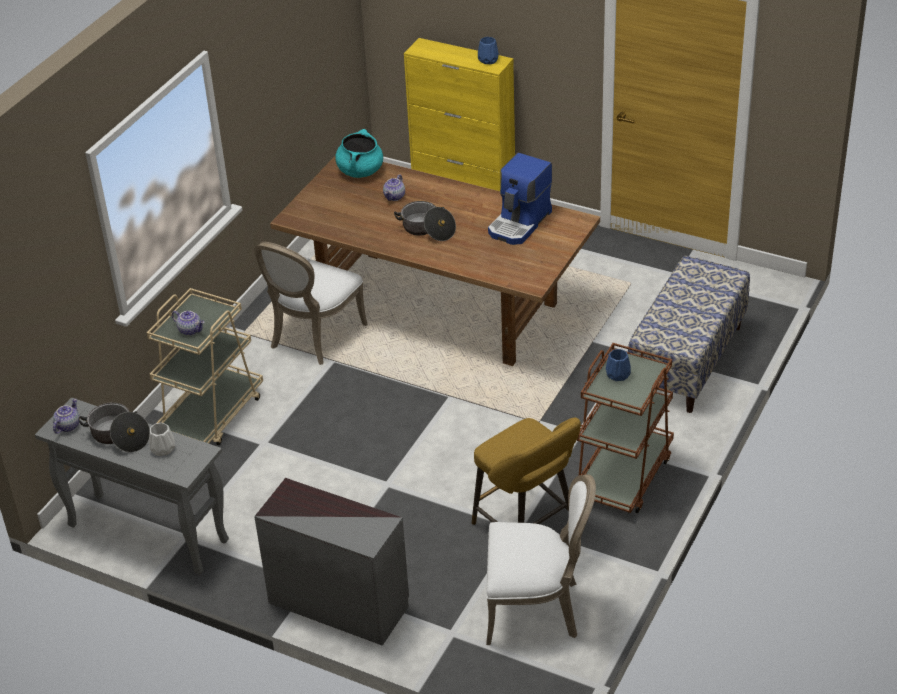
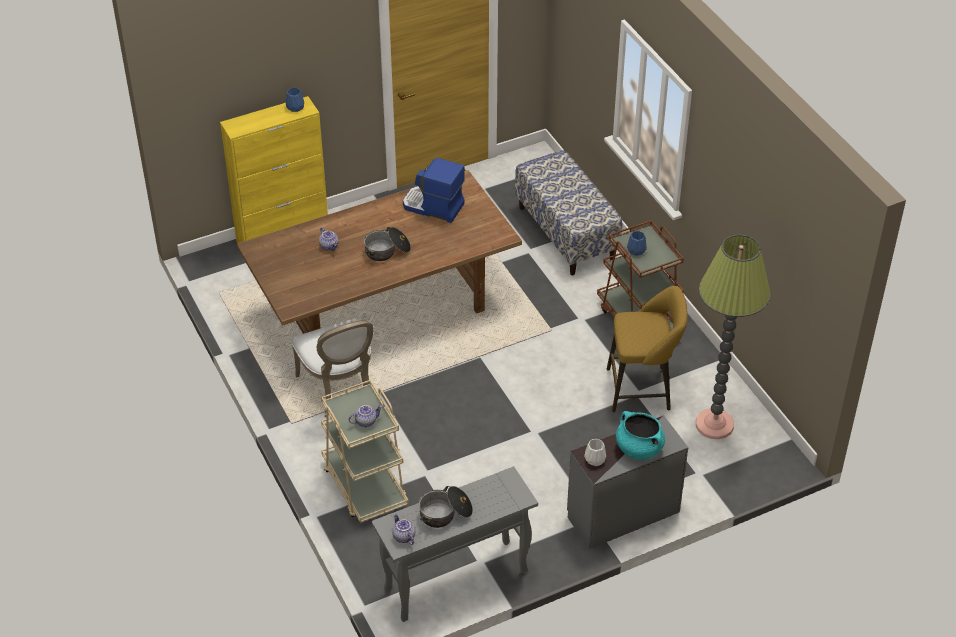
camera: 55 degrees left, 5 degrees up
white vase [149,423,175,456] -> white vase moved to [584,439,606,466]
turquoise cooking pot [335,129,383,178] -> turquoise cooking pot moved to [616,411,665,460]
white chair [486,474,596,645] -> floor lamp [696,235,770,439]
coffee machine [488,153,552,245] -> coffee machine turned 135 degrees clockwise [403,158,465,223]

